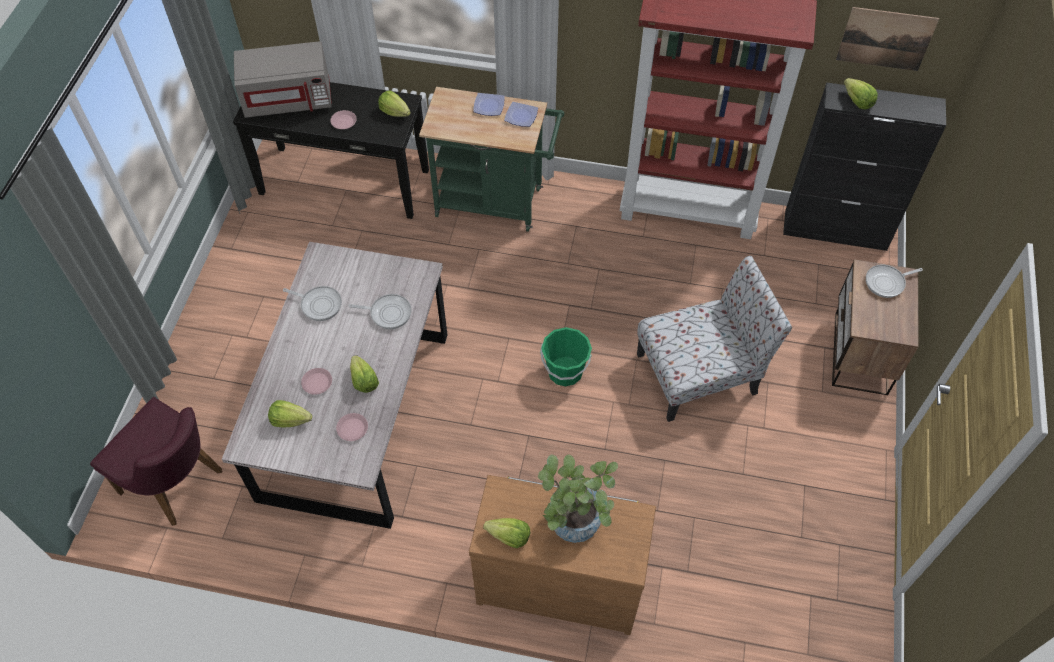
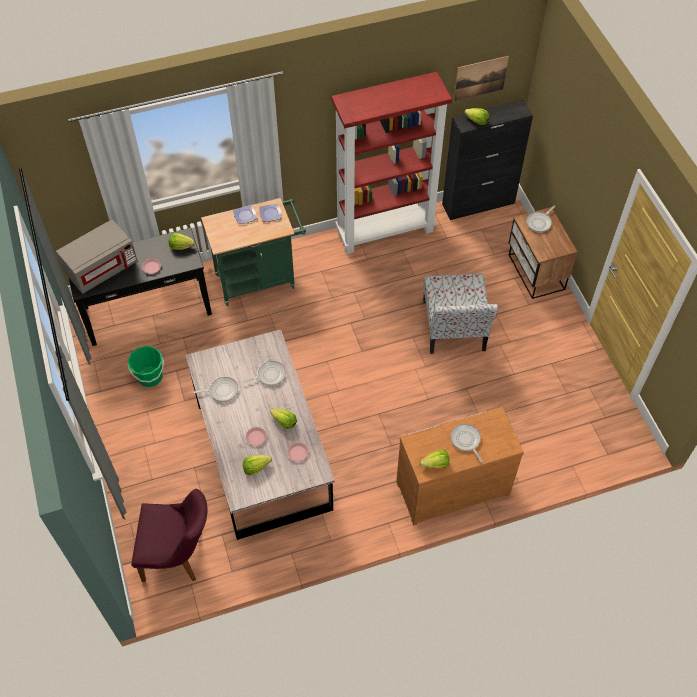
camera: 30 degrees left, 0 degrees up
potted plant [538,454,618,543] -> frying pan [451,424,483,463]
green bucket [540,327,592,386] -> green bucket moved to [128,346,164,387]
chair [637,256,792,422] -> chair turned 135 degrees clockwise [423,273,498,354]

